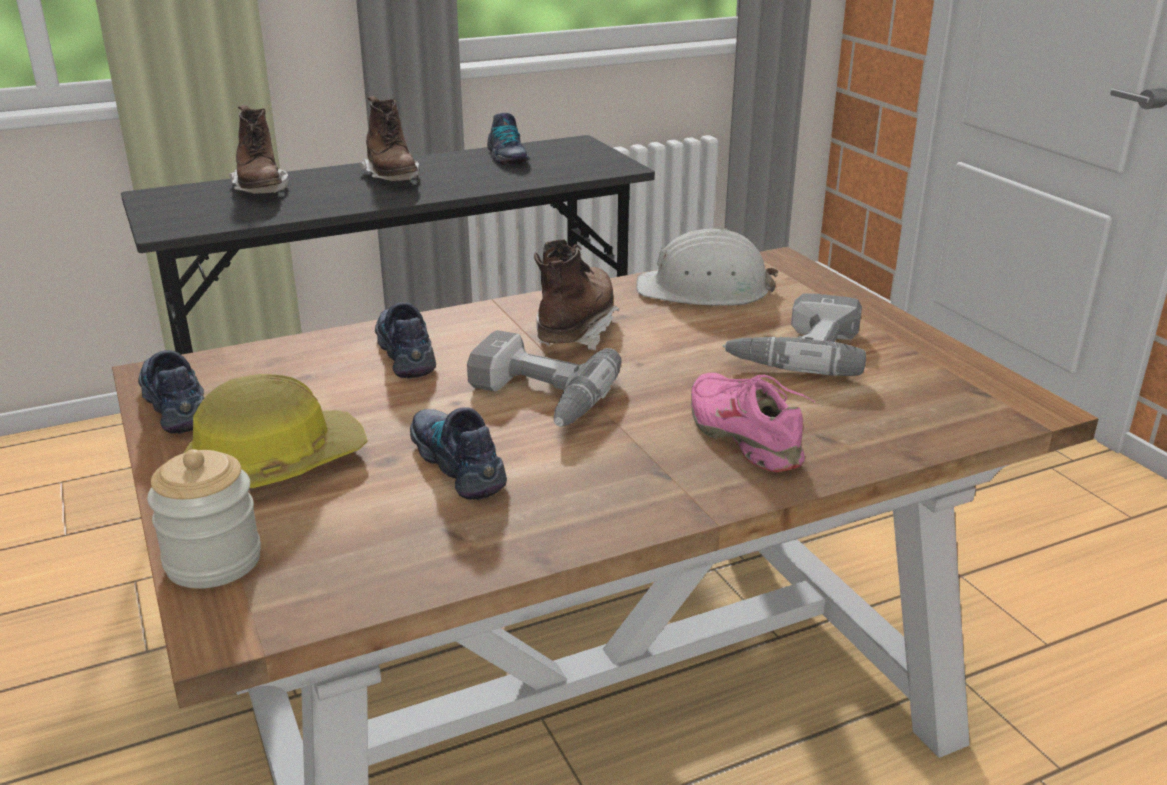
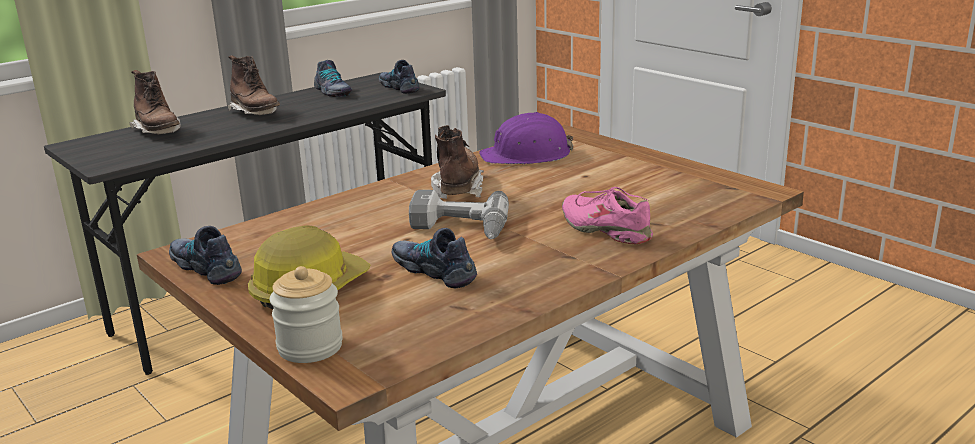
camera: 15 degrees left, 5 degrees down
shoe [375,302,436,379] -> shoe moved to [378,60,420,94]
white hard hat [636,229,778,306] -> purple hard hat [479,112,573,164]
power drill [722,293,866,376] -> none

